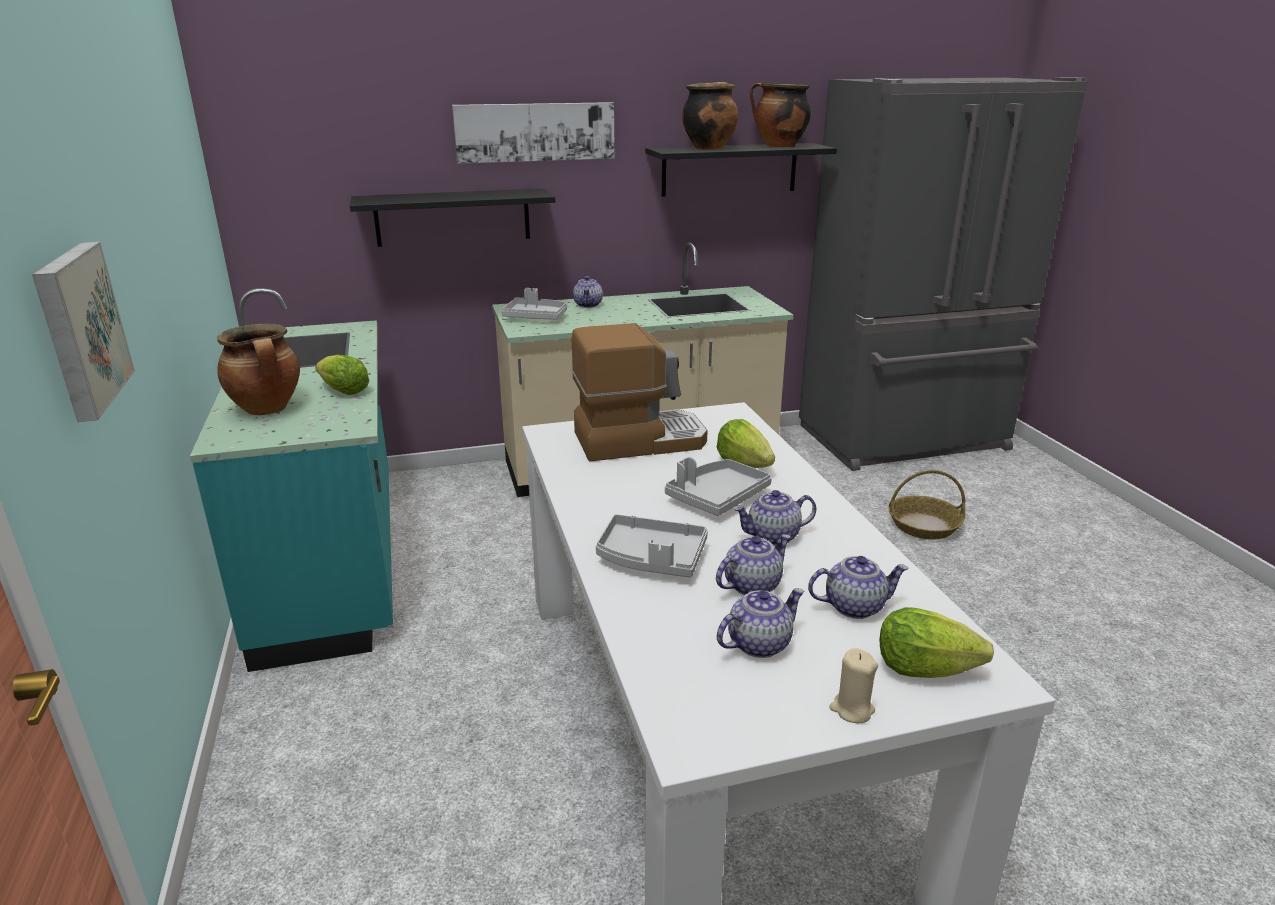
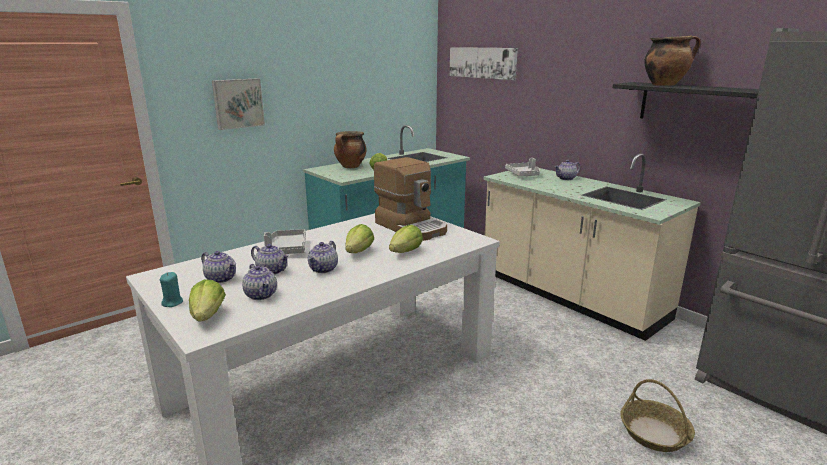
camera: 65 degrees right, 5 degrees down
black shelf [350,188,555,247] -> none
picture [452,102,615,164] -> picture moved to [450,47,518,80]
grey tray [665,457,772,516] -> lettuce [345,224,374,253]
teapot [733,490,816,546] -> teapot turned 120 degrees counterclockwise [308,241,338,273]
cooking pot [750,82,811,148] -> none
beige candle [829,648,878,723] -> turquoise candle [160,272,183,307]

